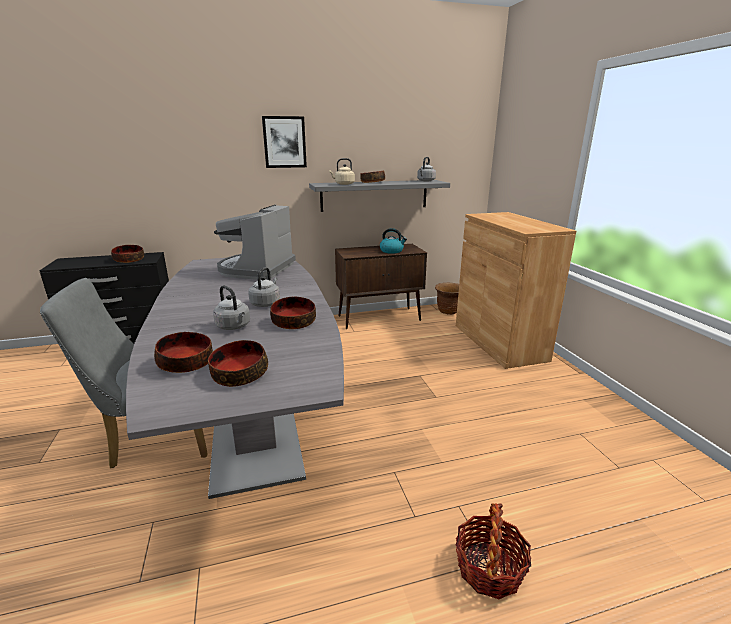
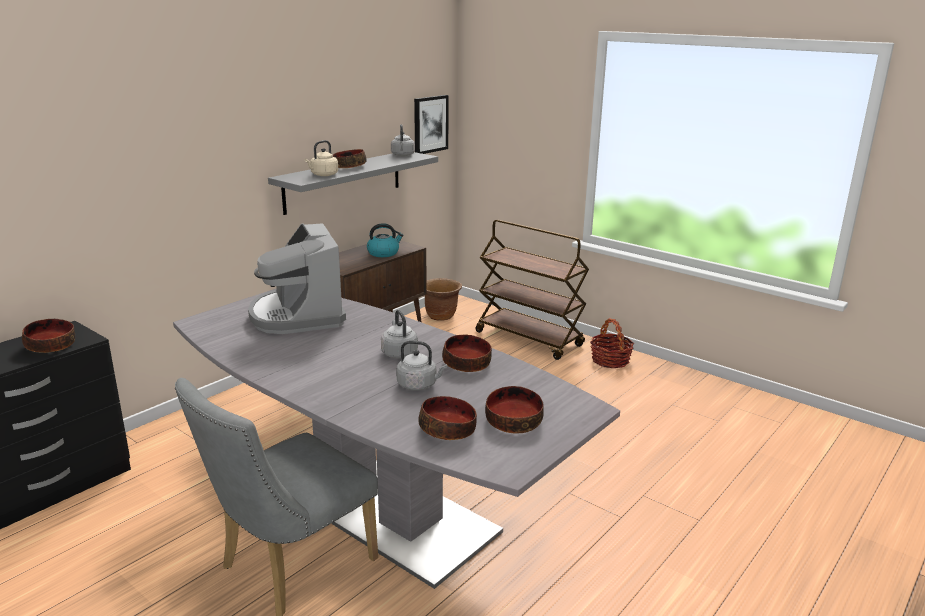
camera: 35 degrees left, 0 degrees up
picture [262,116,307,168] -> picture moved to [414,95,449,154]
brown cabinet [456,212,576,369] -> brown cart [475,220,589,360]
basket [456,503,531,599] -> basket moved to [590,318,634,368]

